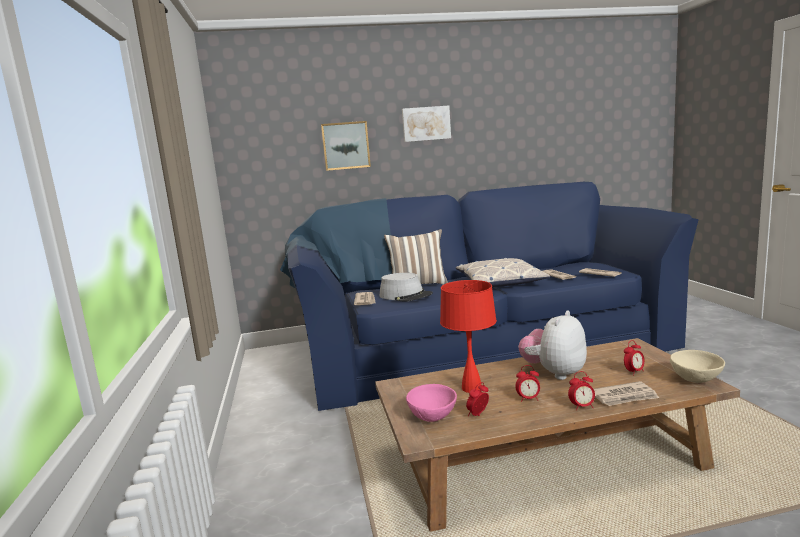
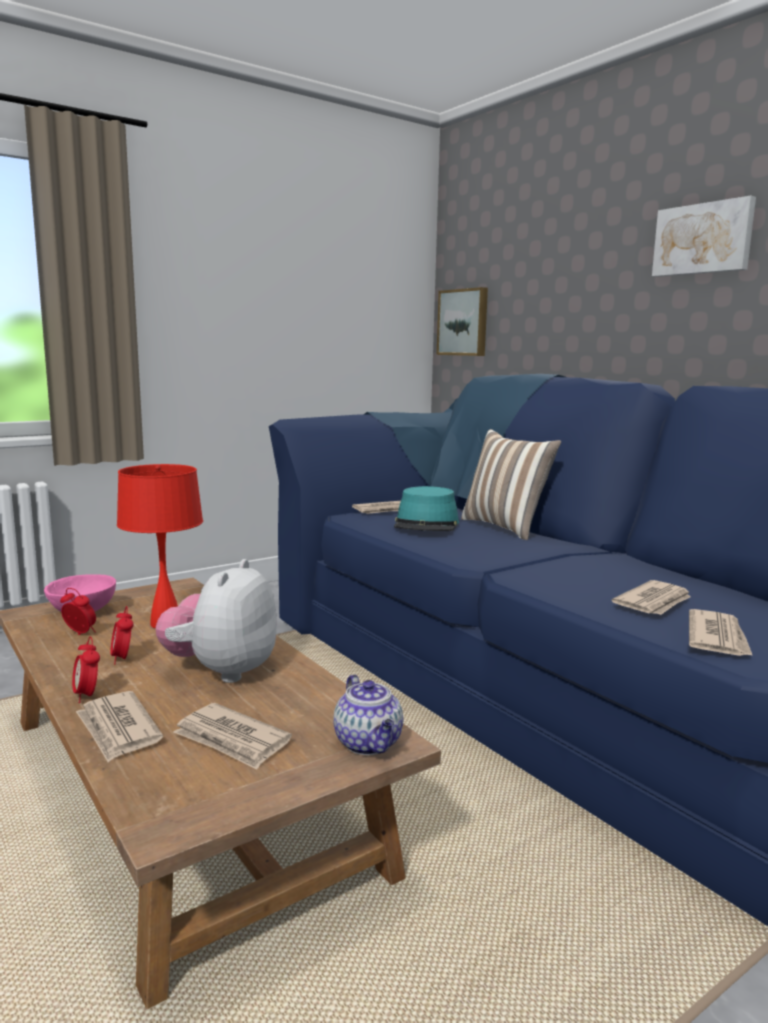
camera: 65 degrees right, 0 degrees up
picture [321,121,371,171] -> picture moved to [437,287,488,356]
grey hat [380,273,433,301] -> turquoise hat [394,486,459,531]
pillow [456,258,550,287] -> none
plush toy [518,311,587,380] -> plush toy turned 90 degrees counterclockwise [156,559,277,683]
alarm clock [624,340,645,372] -> newspaper [174,703,292,770]
beige bowl [670,350,725,383] -> none
none -> teapot [333,674,403,755]

